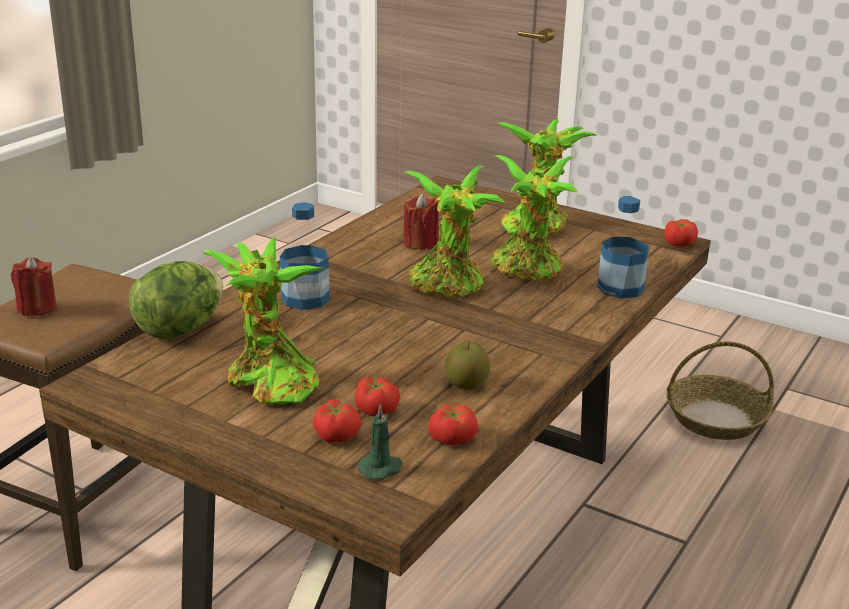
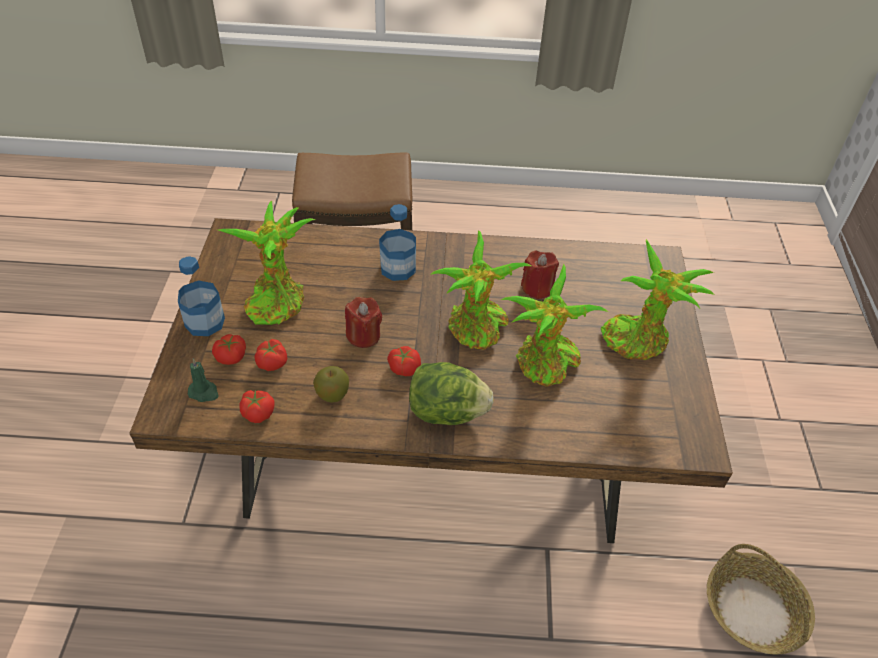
camera: 60 degrees right, 20 degrees up
red candle [11,257,57,316] -> red candle moved to [345,297,382,348]
lettuce [129,261,223,339] -> lettuce moved to [409,362,494,425]
bottle [597,196,649,299] -> bottle moved to [178,256,225,336]
tomato [664,219,698,247] -> tomato moved to [387,346,421,376]

